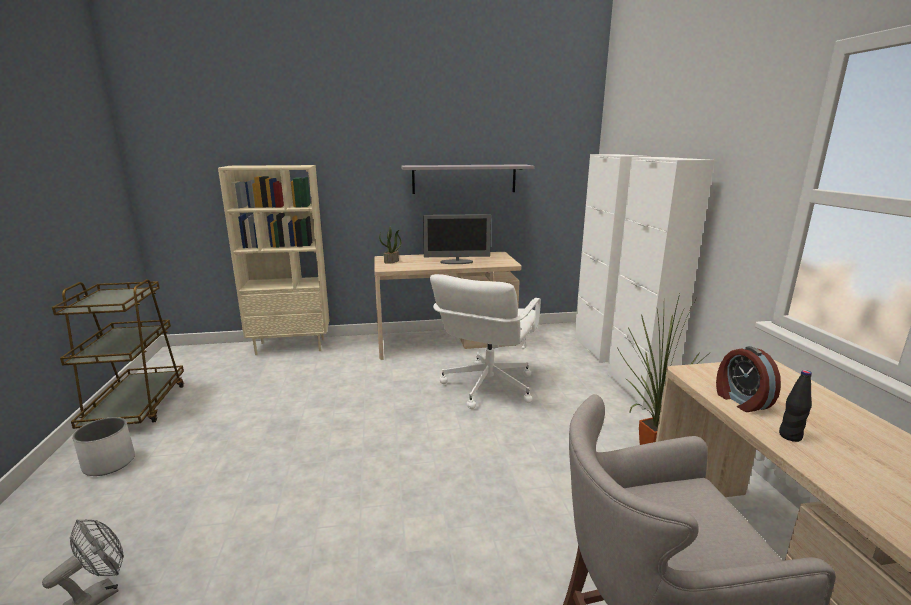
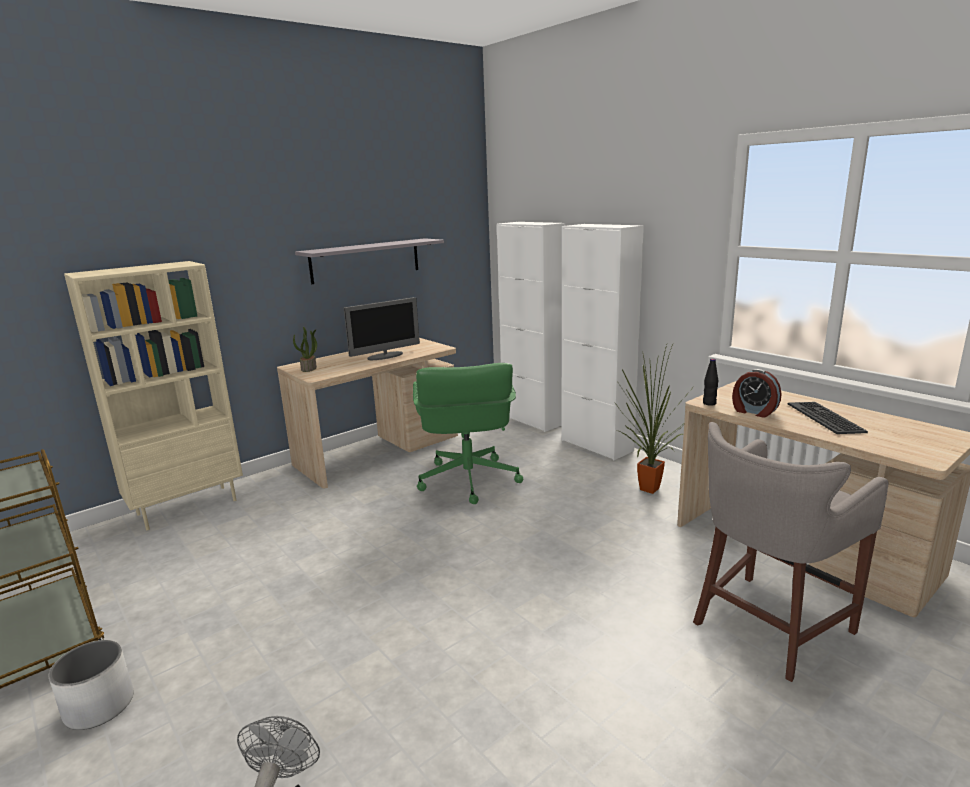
camera: 30 degrees left, 0 degrees up
white office chair [430,274,541,409] -> green office chair [413,363,523,504]
black bottle [779,370,812,442] -> black bottle moved to [703,359,719,406]
none -> keyboard [788,402,868,434]

